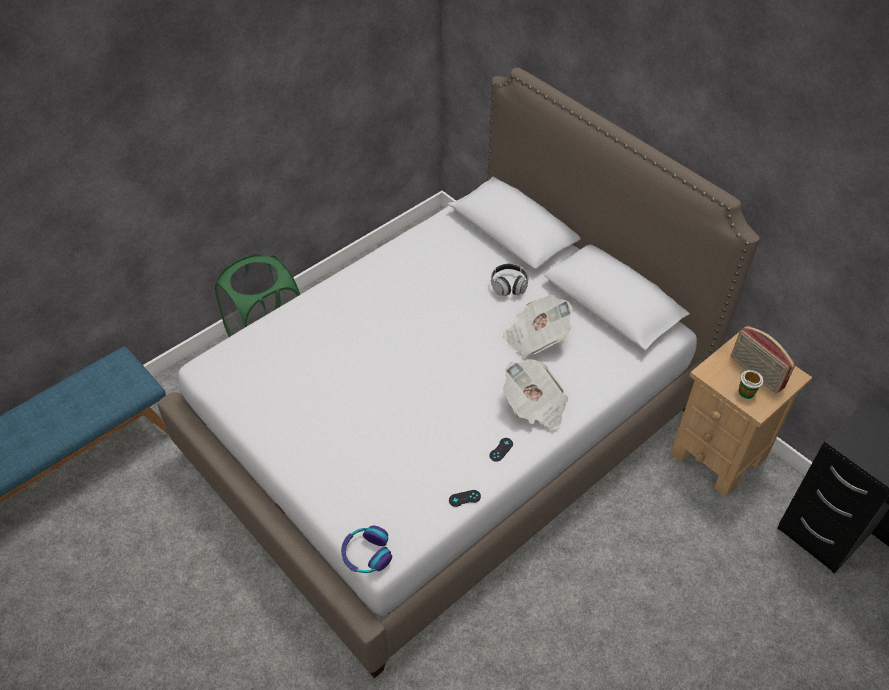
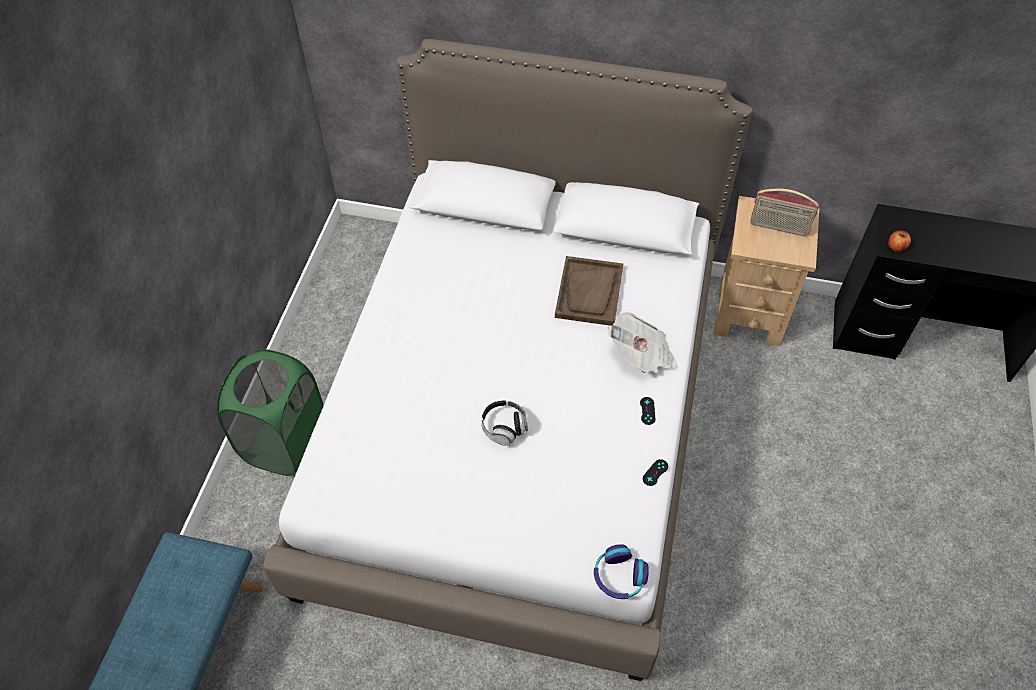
camera: 35 degrees left, 5 degrees up
headphones [491,264,528,296] -> headphones moved to [481,400,528,446]
newspaper [503,295,573,357] -> brown tray [555,256,623,326]
cup [739,370,763,399] -> none
none -> apple [888,230,911,252]

